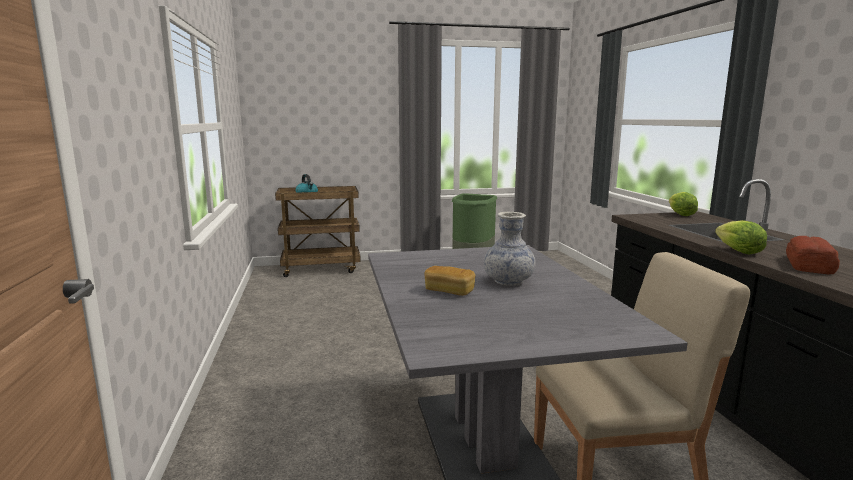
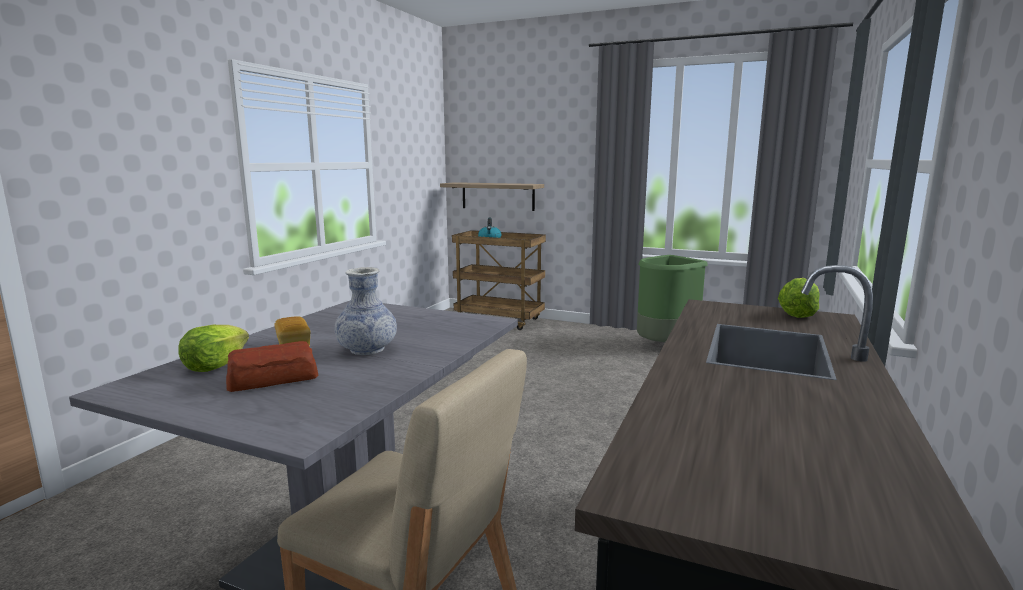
camera: 35 degrees right, 0 degrees up
lettuce [715,220,767,255] -> lettuce moved to [178,325,249,372]
bread [786,236,840,274] -> bread moved to [226,341,318,392]
none -> shelf [440,182,544,211]

